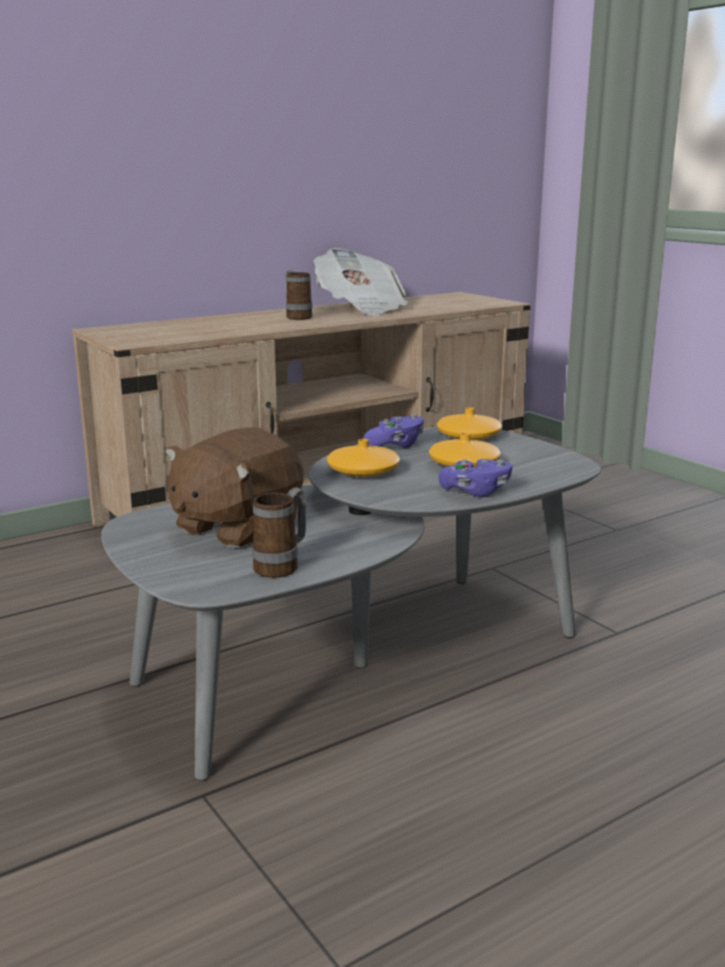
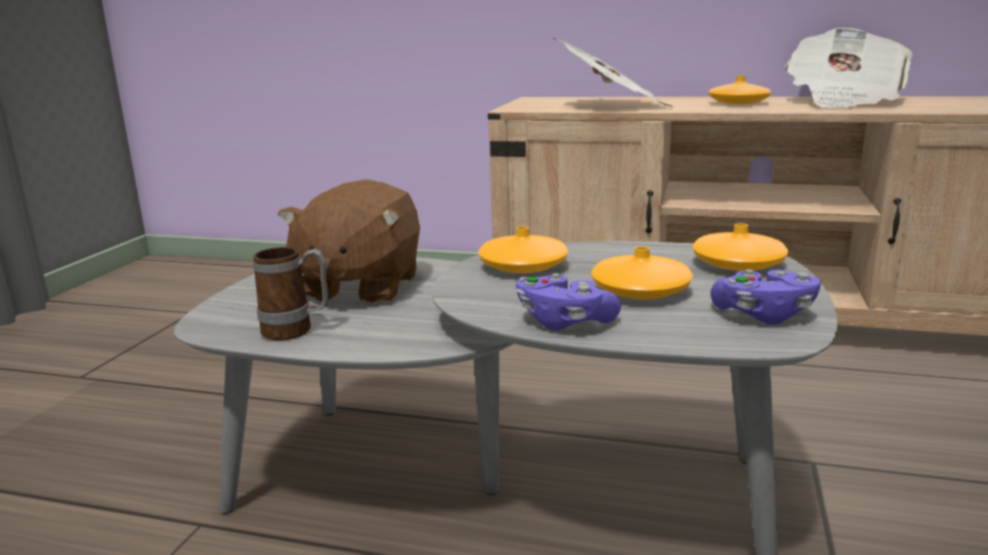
camera: 50 degrees right, 0 degrees up
brown plush toy [165,427,304,549] -> brown plush toy turned 75 degrees counterclockwise [278,179,420,305]
mug [286,270,313,320] -> orange vase [709,76,771,104]
purple game controller [363,414,424,448] -> purple game controller moved to [710,269,821,324]
none -> newspaper [553,38,673,107]

